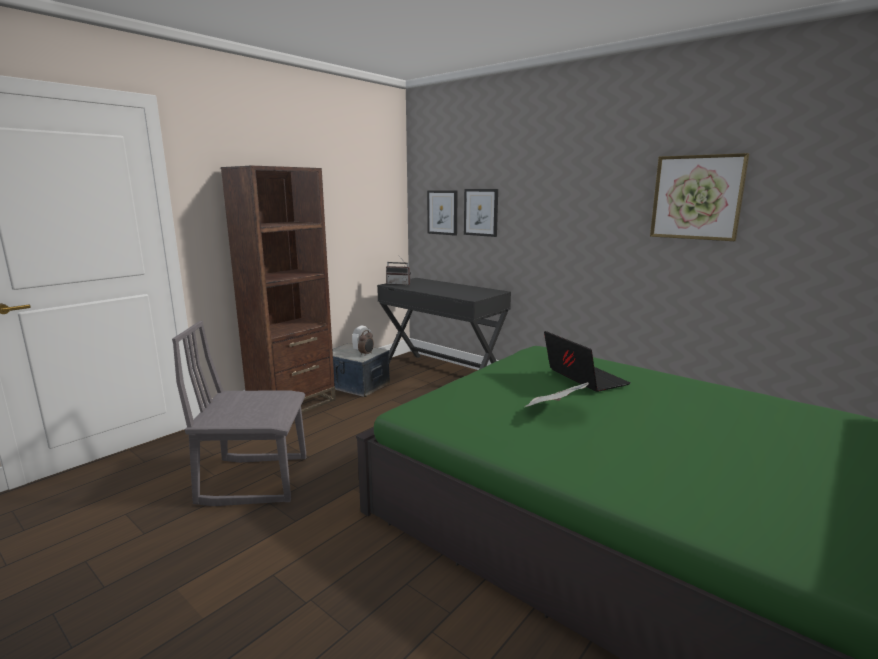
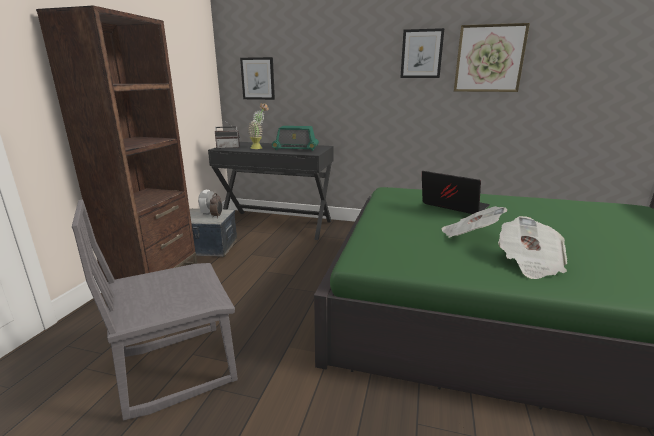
camera: 25 degrees left, 5 degrees up
picture [464,189,498,237] -> picture moved to [400,28,445,78]
none -> potted plant [248,103,268,149]
none -> radio [272,126,319,151]
none -> newspaper [498,216,567,279]

